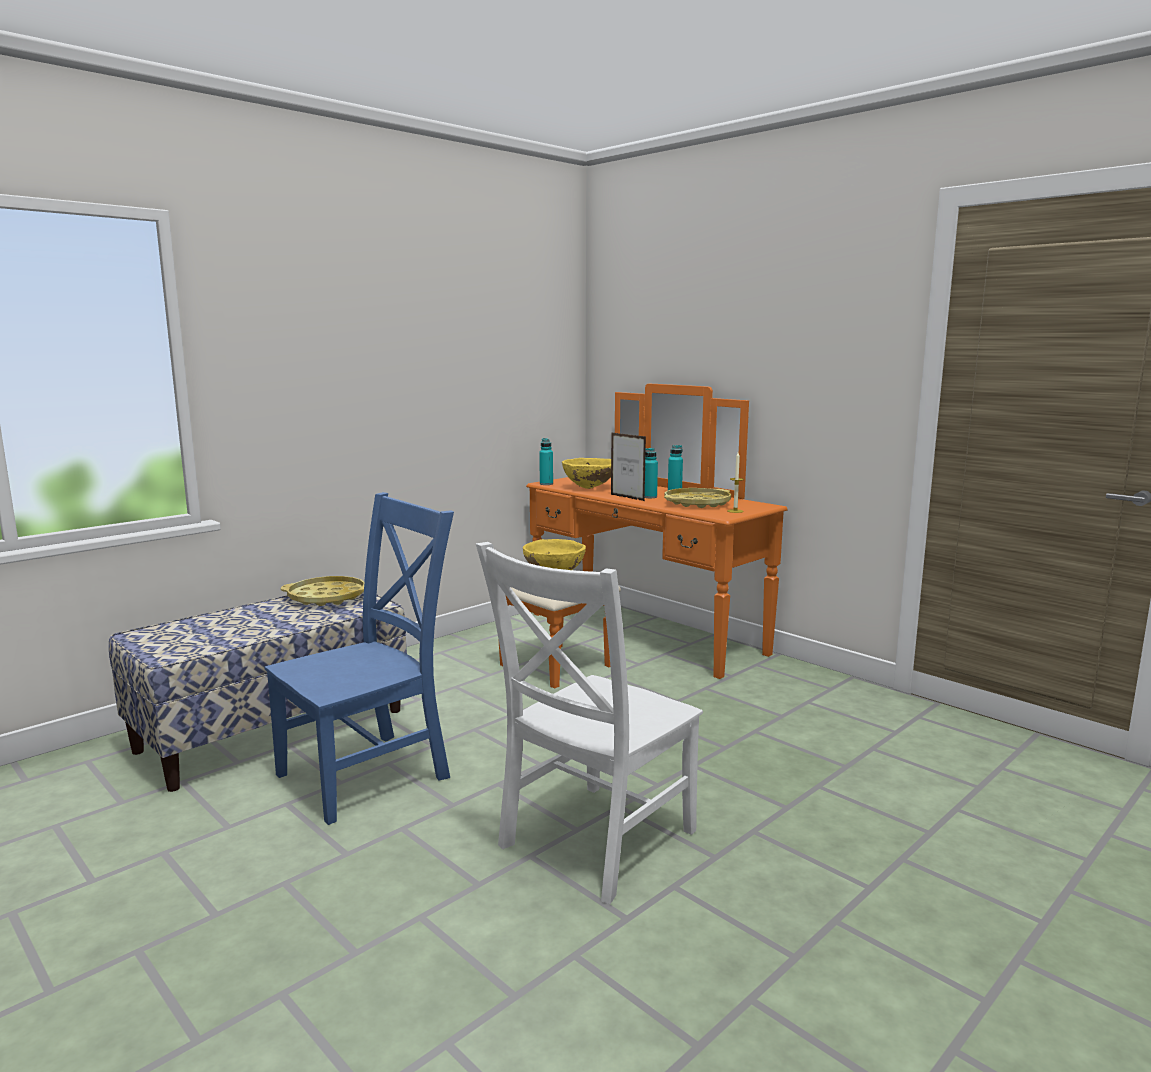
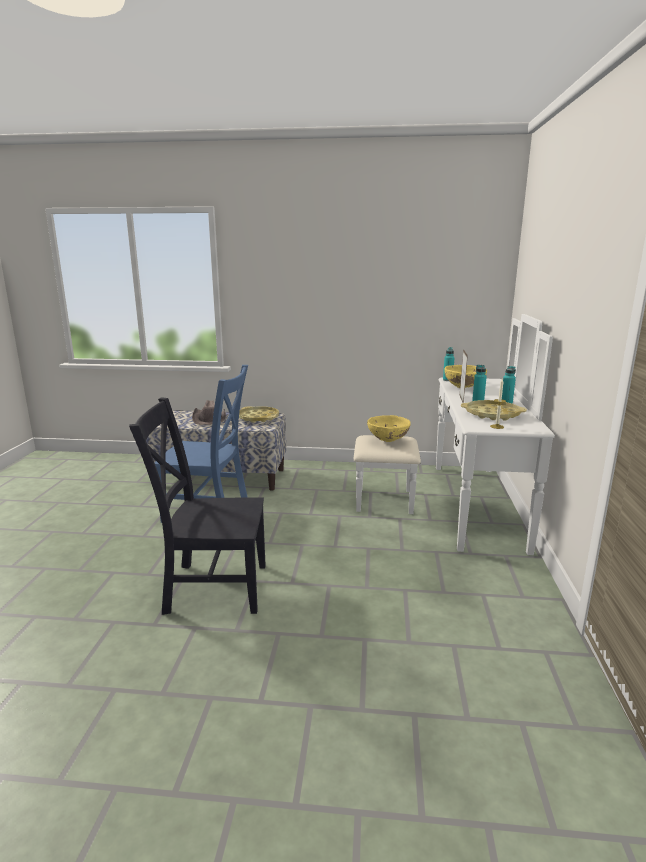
camera: 50 degrees right, 5 degrees up
white chair [476,542,703,904] -> black chair [129,397,266,615]
orange dresser [498,384,787,689] -> white dresser [354,314,555,555]
none -> brown hat [192,400,226,425]

